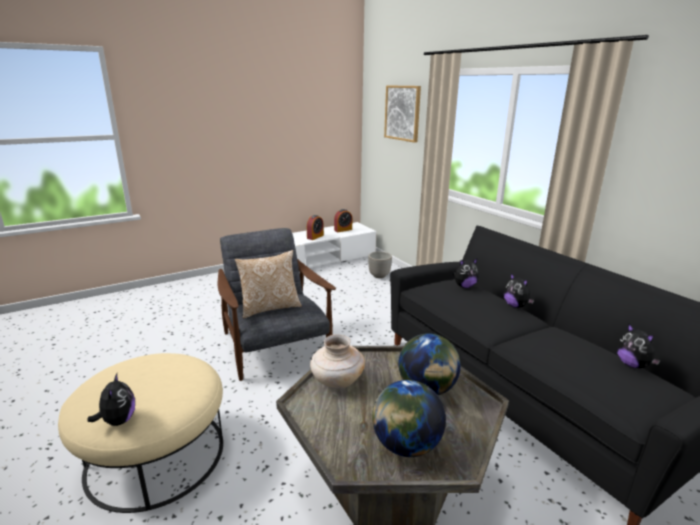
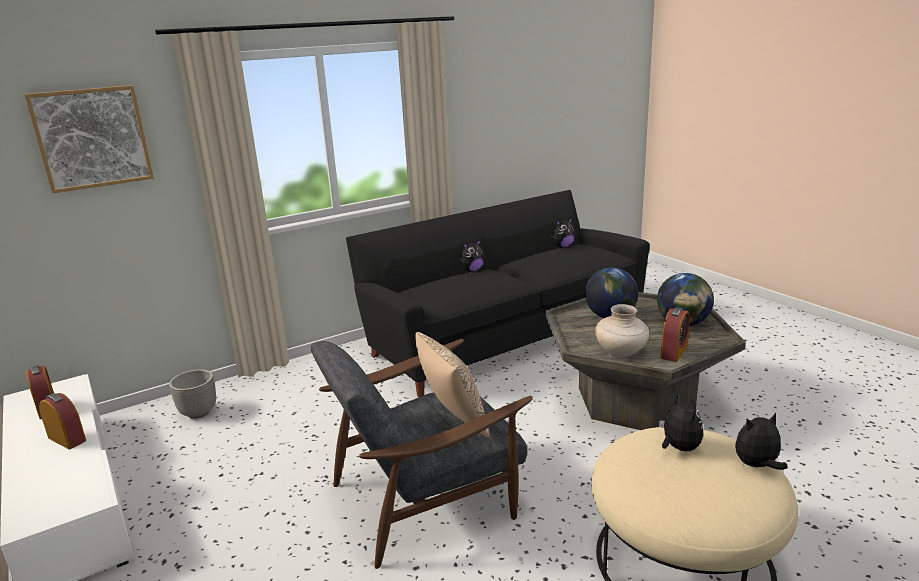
camera: 90 degrees left, 0 degrees up
plush toy [453,259,479,288] -> plush toy moved to [659,394,703,451]
none -> alarm clock [660,307,690,362]

